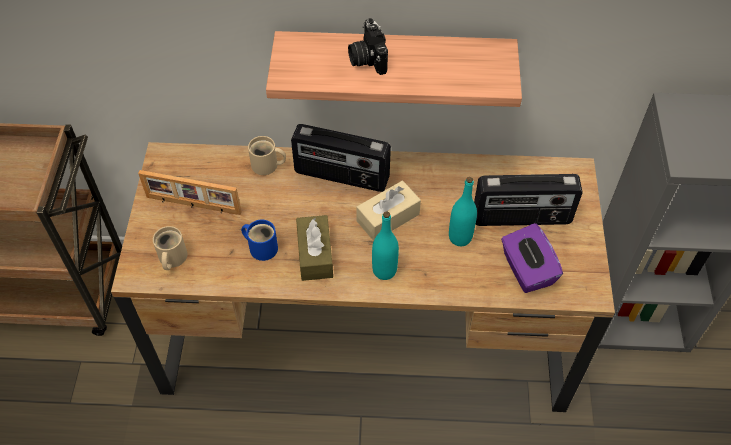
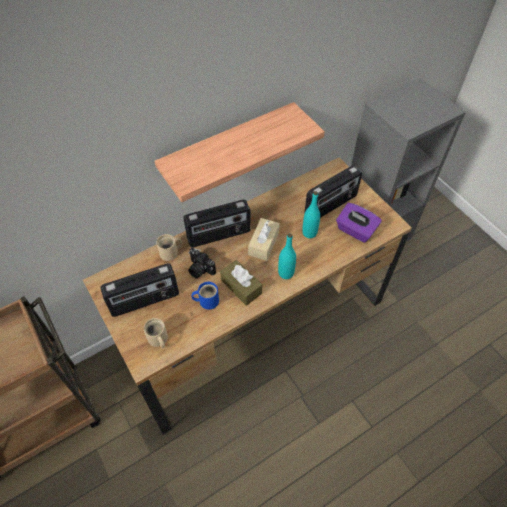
camera: 35 degrees left, 0 degrees up
picture frame [138,170,241,215] -> radio [101,263,179,317]
camera [348,18,388,75] -> camera moved to [188,248,216,279]

